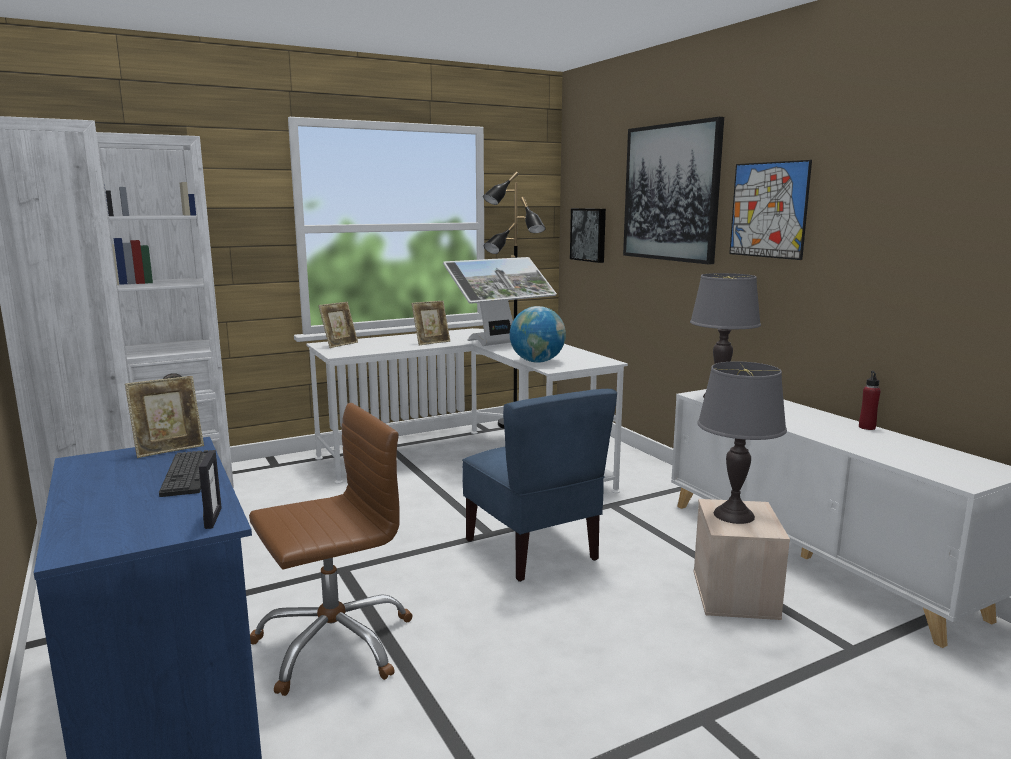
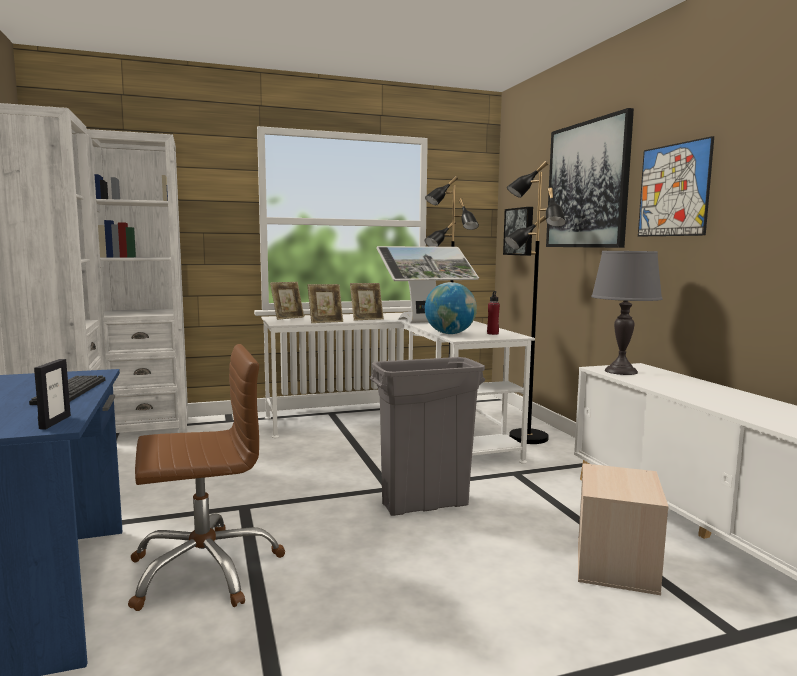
camera: 10 degrees right, 5 degrees down
picture frame [125,376,204,458] -> picture frame moved to [308,284,343,323]
blue chair [462,389,617,582] -> grey trash can [370,357,485,516]
grey table lamp [697,361,787,524] -> none
red bottle [859,371,881,430] -> red bottle moved to [487,291,500,335]
none -> black floor lamp [504,161,566,444]

